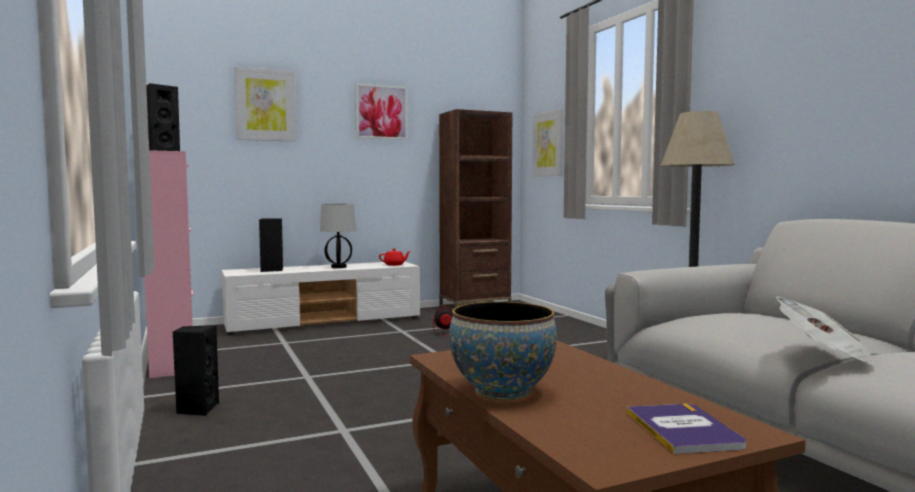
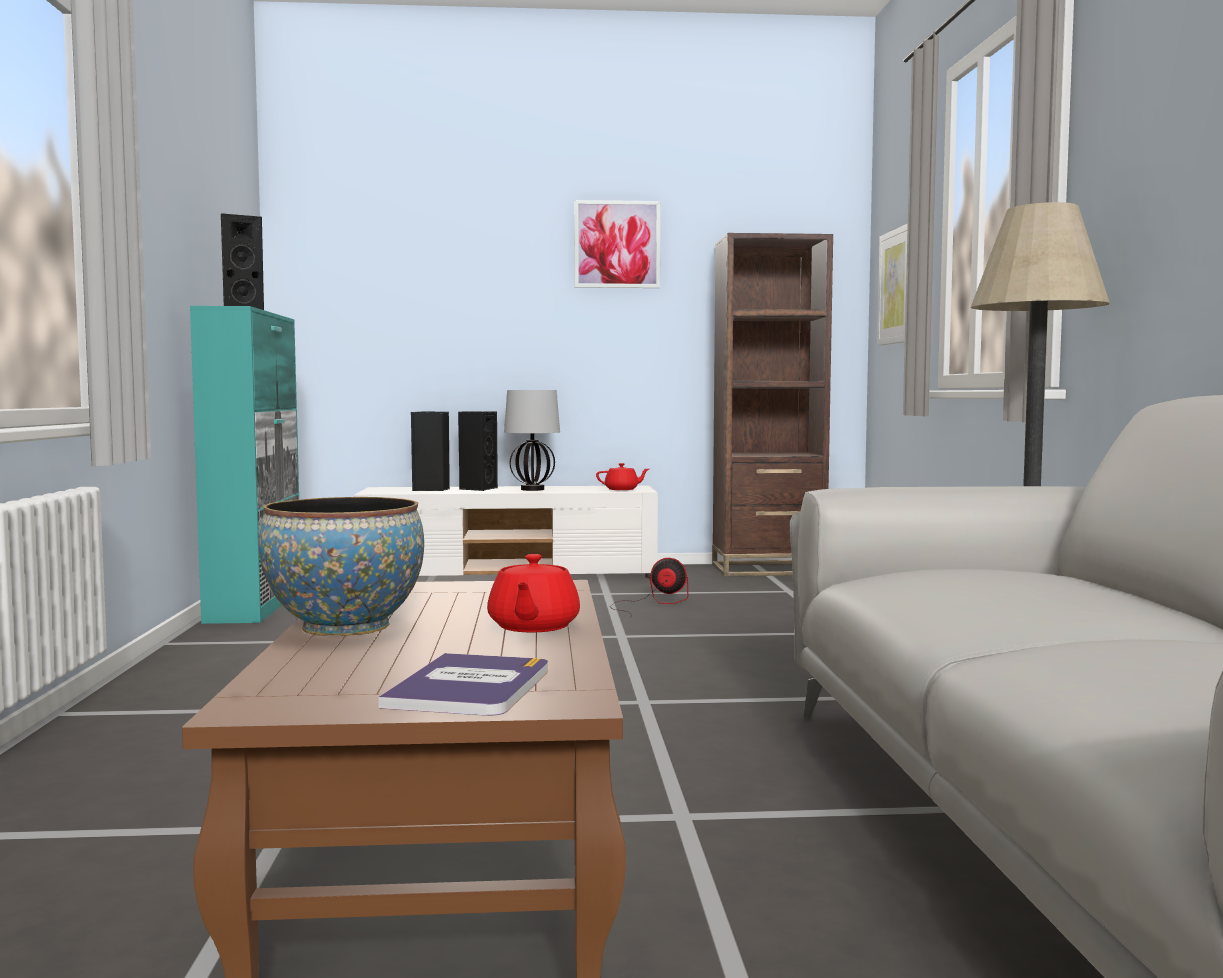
camera: 20 degrees right, 0 degrees up
pink cabinet [145,150,193,378] -> turquoise cabinet [190,306,299,624]
black speaker [173,325,219,416] -> black speaker moved to [458,411,498,491]
picture [235,67,296,142] -> none
newspaper [776,296,874,365] -> none
none -> red teapot [487,554,580,632]

